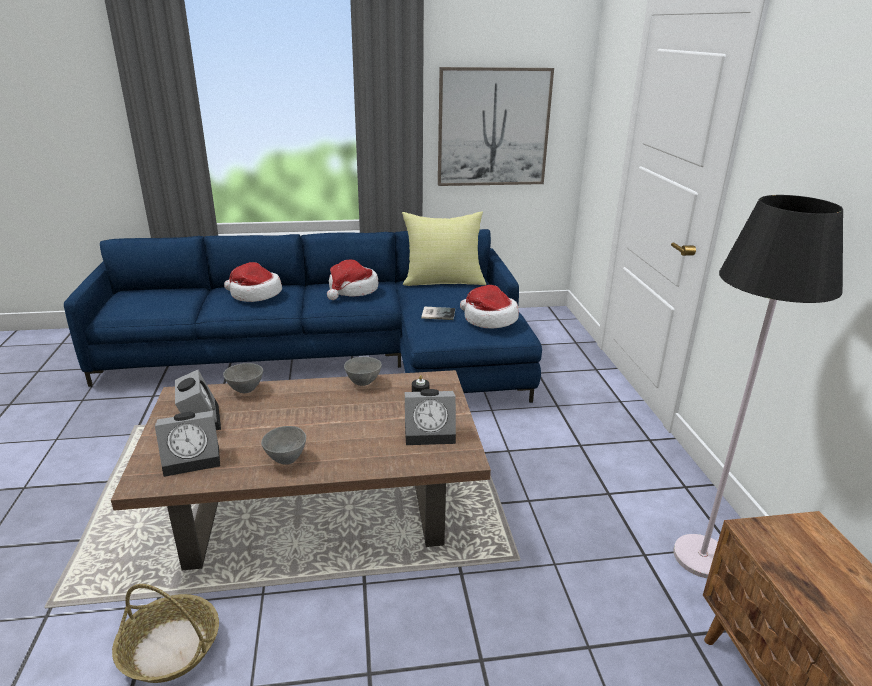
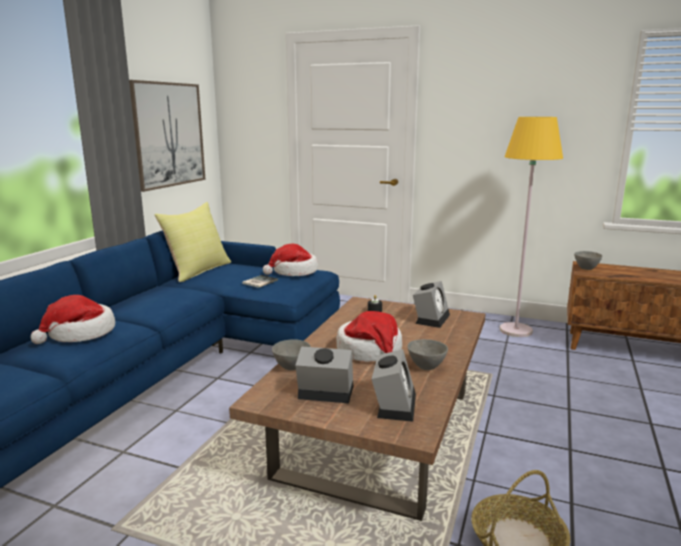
camera: 60 degrees left, 10 degrees down
hat [327,259,378,300] -> hat moved to [336,311,402,362]
grey bowl [344,357,382,386] -> grey bowl moved to [574,251,602,270]
black floor lamp [673,195,843,578] -> yellow floor lamp [500,117,563,337]

